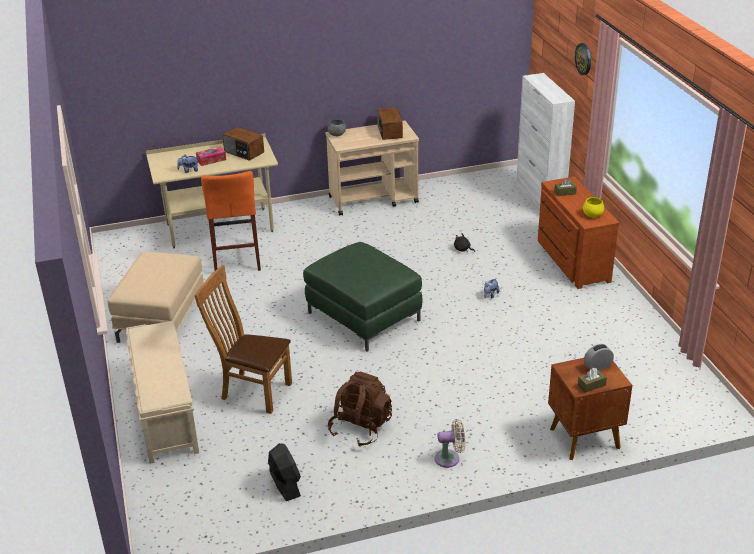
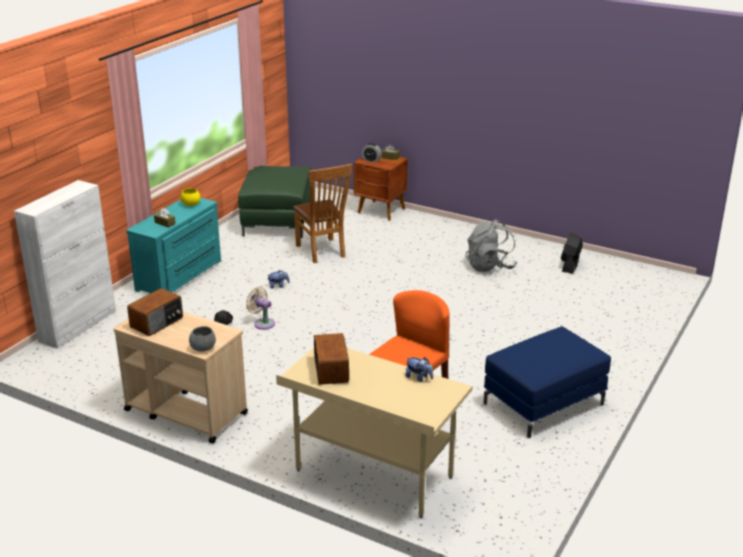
camera: 135 degrees left, 5 degrees down
beige ottoman [107,252,204,343] -> blue ottoman [483,326,611,438]
beige bench [126,321,199,464] -> none
brown chair [194,265,292,414] -> brown chair moved to [293,164,352,263]
tissue box [196,147,226,166] -> none
green ottoman [303,242,423,351] -> green ottoman moved to [238,166,311,238]
brown backpack [328,372,392,447] -> grey backpack [465,219,517,272]
beige fan [434,419,466,468] -> beige fan moved to [246,287,275,330]
brown dresser [538,176,620,289] -> turquoise dresser [126,198,221,293]
wall clock [575,43,591,75] -> none

